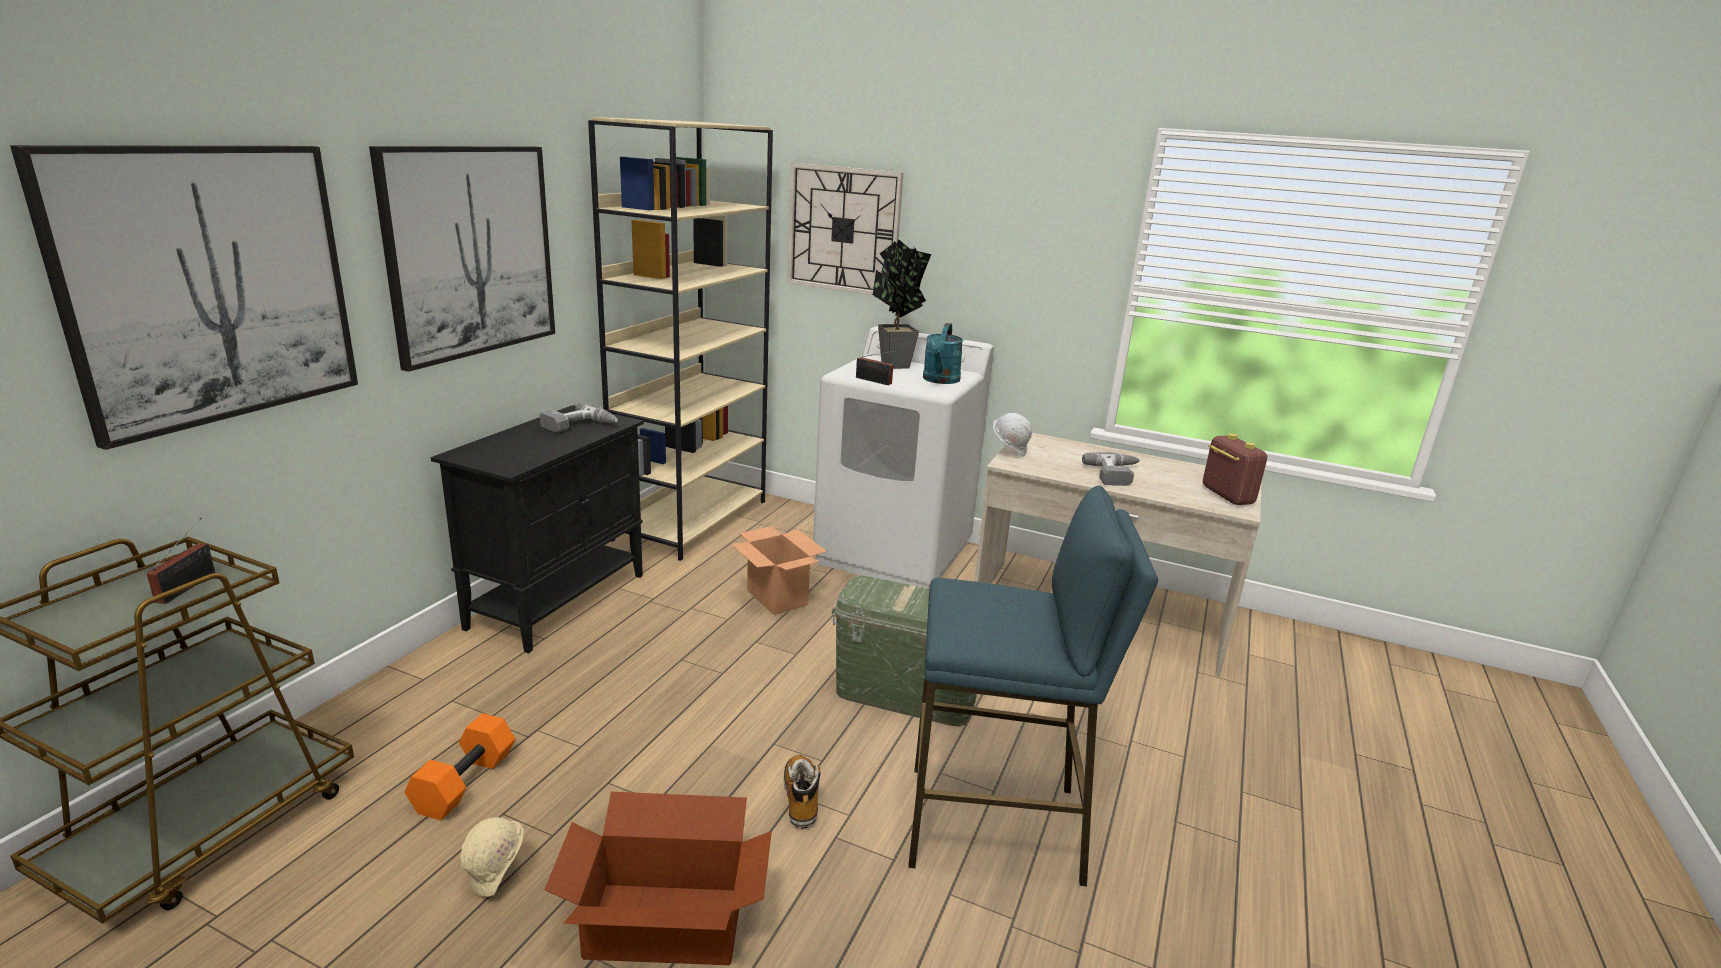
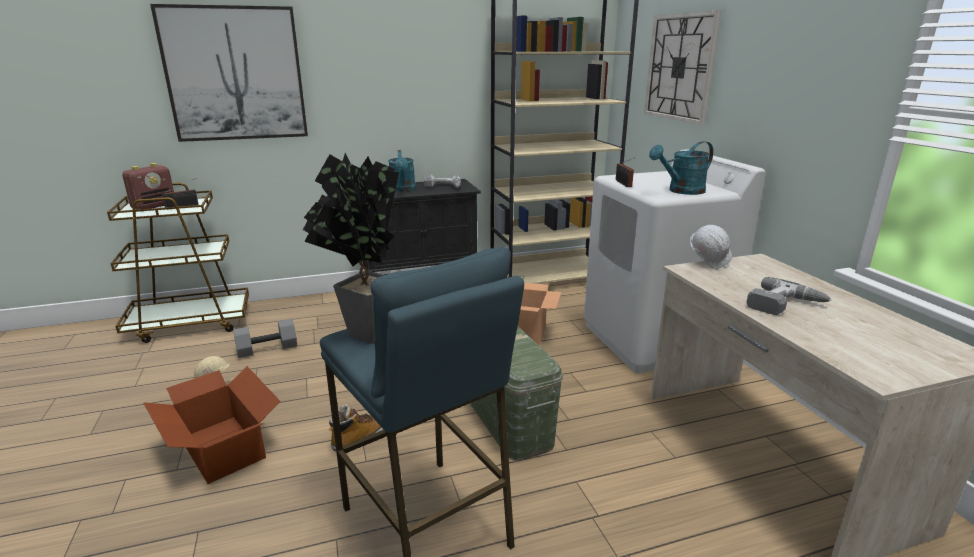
camera: 50 degrees right, 0 degrees up
picture [369,146,555,372] -> none
orange dumbbell [405,713,515,820] -> grey dumbbell [233,319,297,358]
potted plant [873,239,931,369] -> potted plant moved to [303,153,399,344]
radio [1203,433,1267,505] -> radio moved to [122,163,174,210]
none -> turquoise watering can [388,150,416,192]

